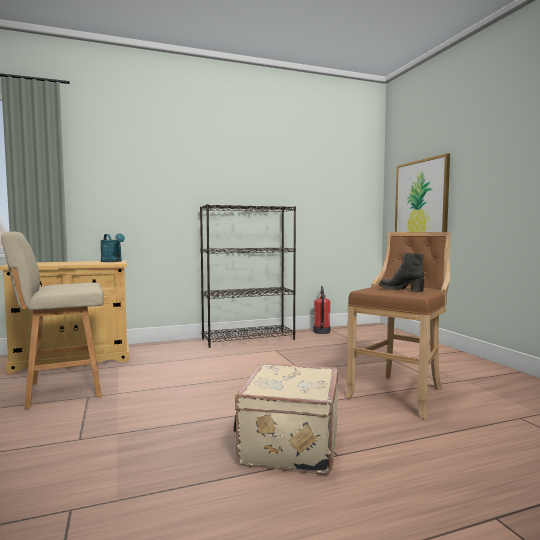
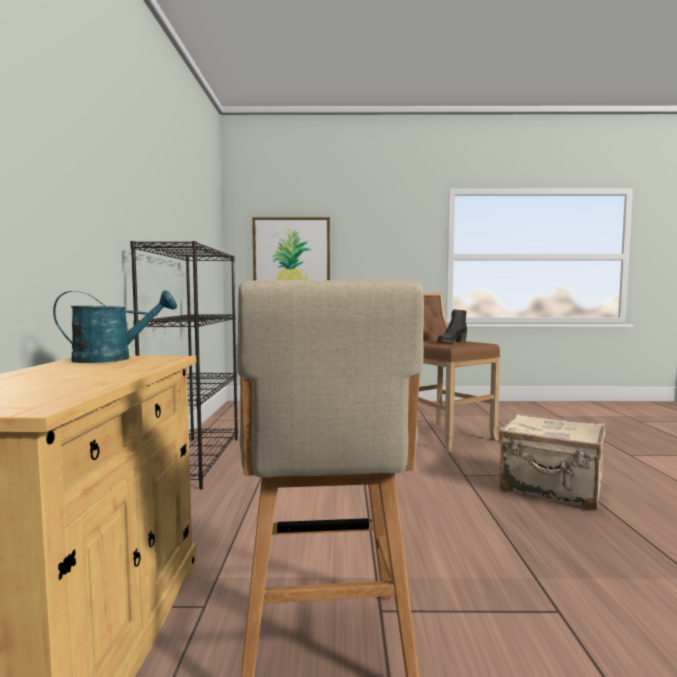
camera: 70 degrees left, 0 degrees up
fire extinguisher [313,286,330,334] -> none

